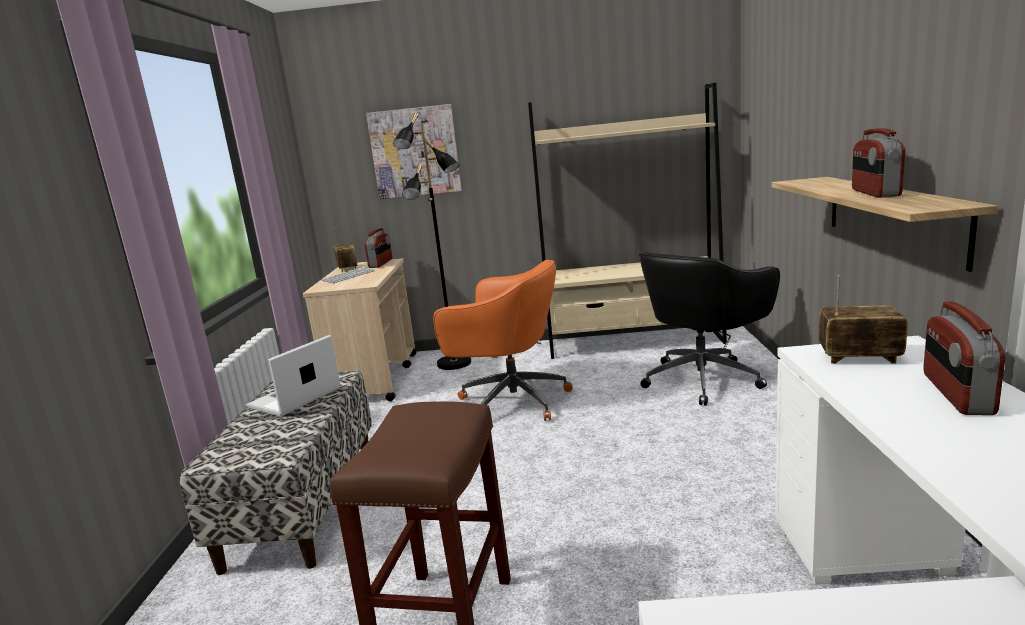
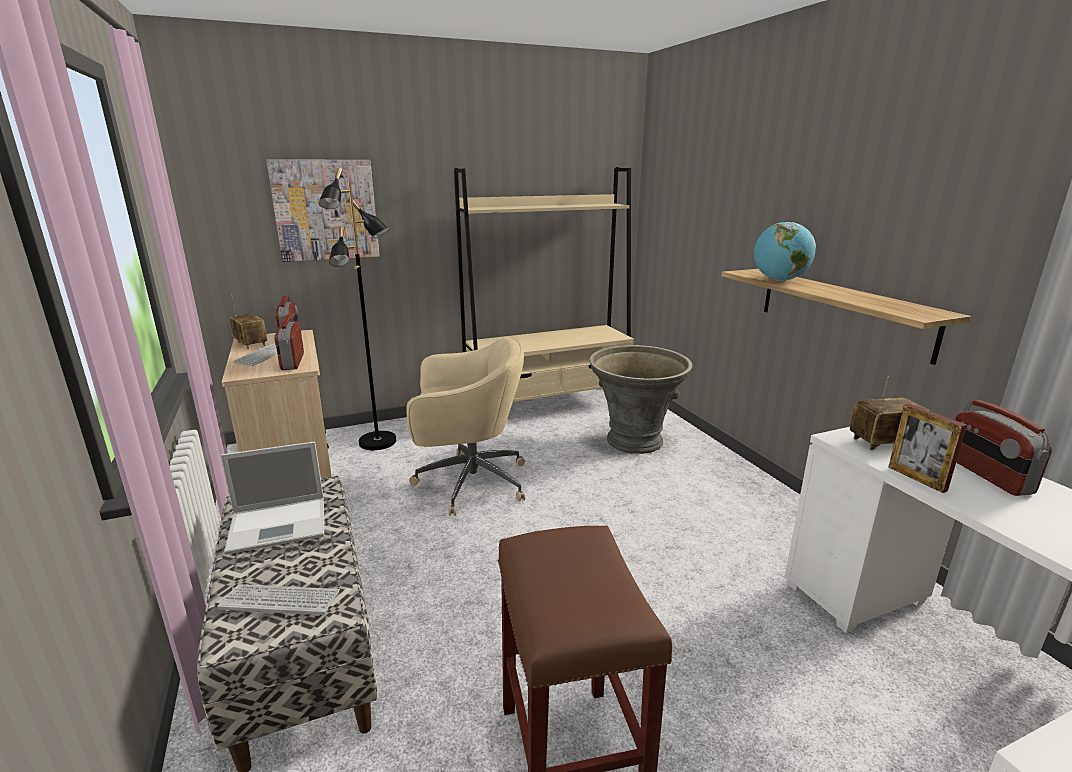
camera: 25 degrees left, 5 degrees up
laptop [246,335,341,417] -> laptop turned 120 degrees counterclockwise [221,442,324,555]
orange office chair [433,260,573,421] -> beige office chair [406,337,526,516]
black office chair [639,252,780,406] -> grey planter [590,345,693,454]
radio [852,128,905,198] -> radio moved to [274,314,304,370]
none -> keyboard [217,584,340,616]
none -> globe [754,222,816,281]
none -> picture frame [889,404,967,493]

